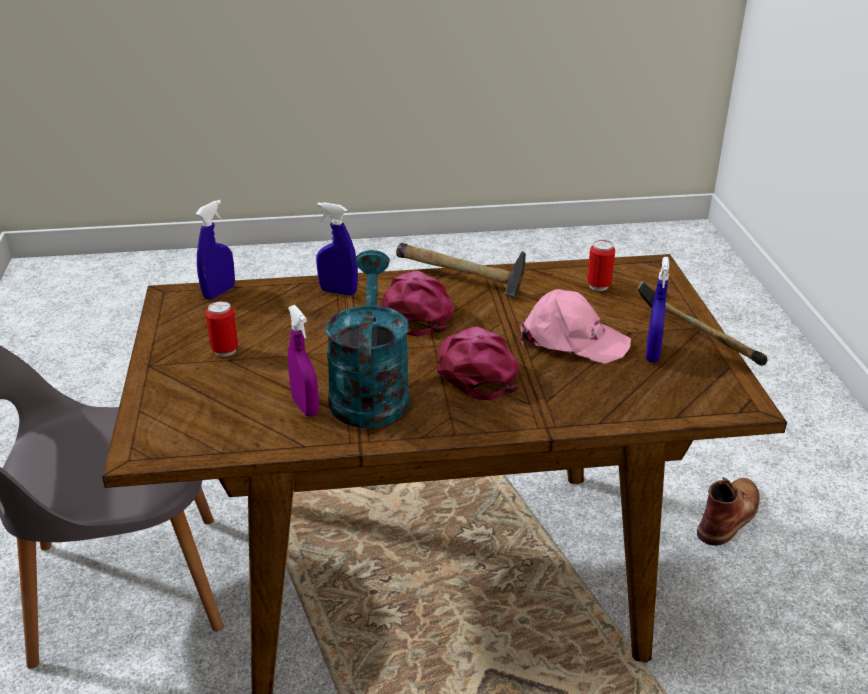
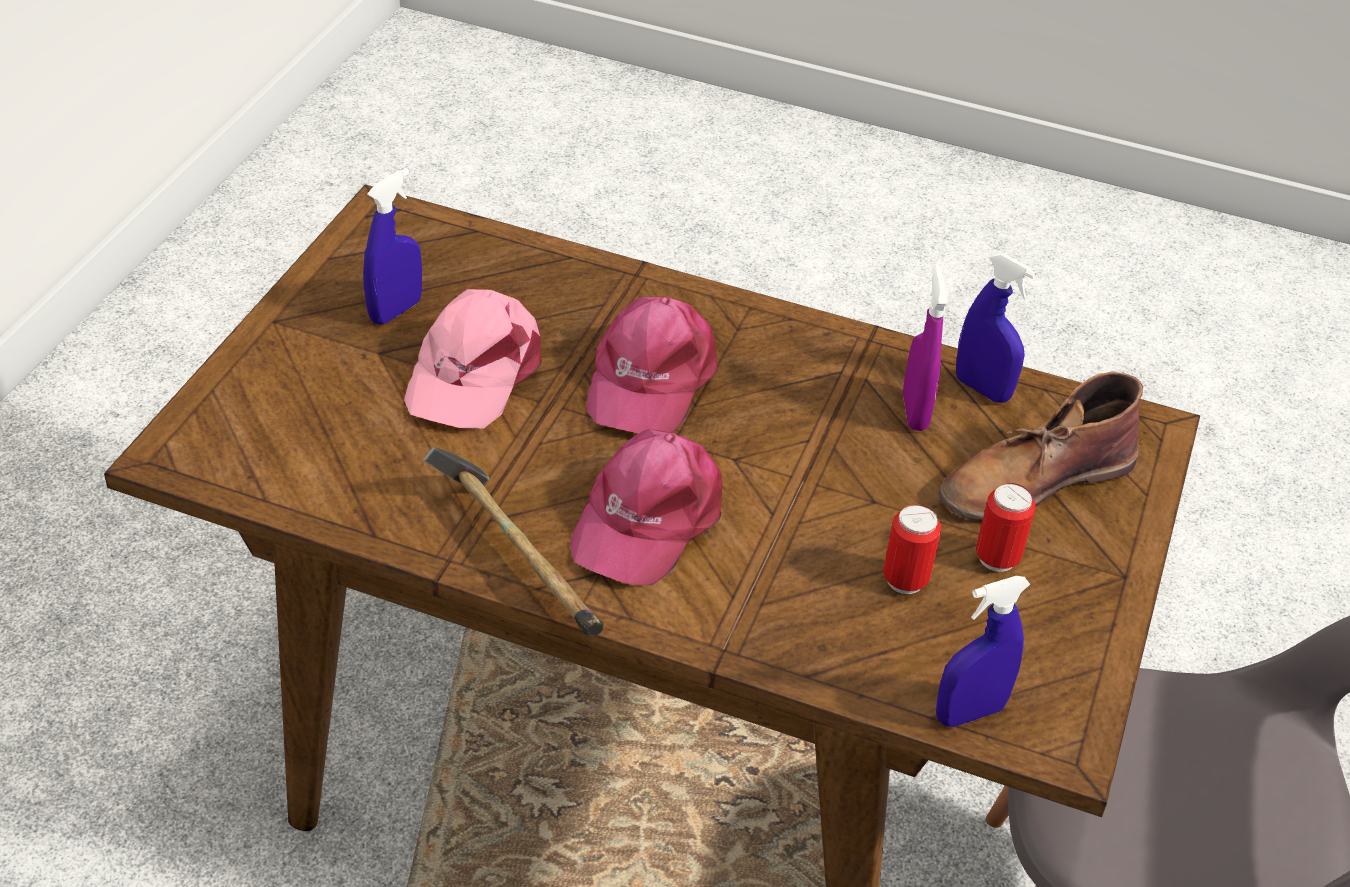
camera: 155 degrees left, 10 degrees up
blue spray bottle [316,202,358,295] -> blue spray bottle moved to [956,253,1037,403]
turquoise watering can [325,250,410,428] -> none
pink cap [520,289,631,364] -> pink cap turned 120 degrees counterclockwise [404,289,541,429]
can [587,240,615,291] -> can moved to [883,504,941,594]
hammer [637,281,767,366] -> none
brown boot [697,477,760,546] -> brown boot moved to [939,372,1143,520]

